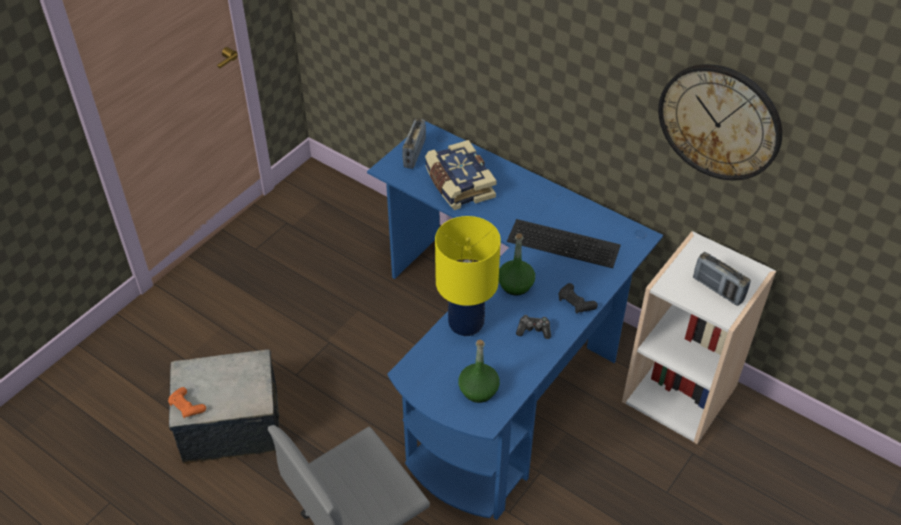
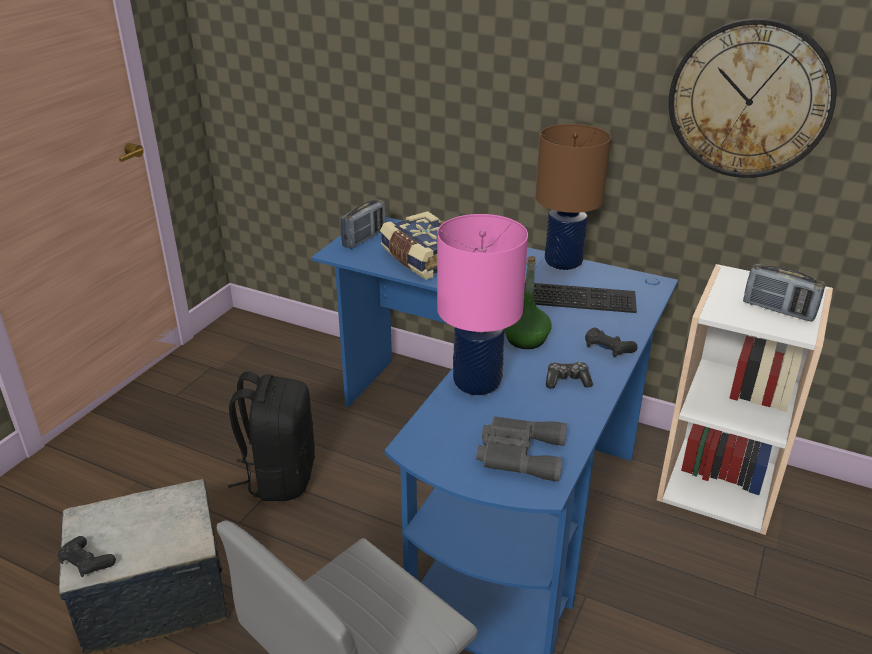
camera: 10 degrees left, 15 degrees down
orange game controller [168,387,206,418] -> black game controller [58,536,116,577]
radio [402,118,426,169] -> radio turned 150 degrees counterclockwise [340,199,386,249]
yellow table lamp [435,216,501,336] -> pink table lamp [437,214,528,395]
green bottle [458,340,500,403] -> grey binoculars [476,416,567,482]
none -> black backpack [228,371,315,501]
none -> brown table lamp [536,124,611,270]

